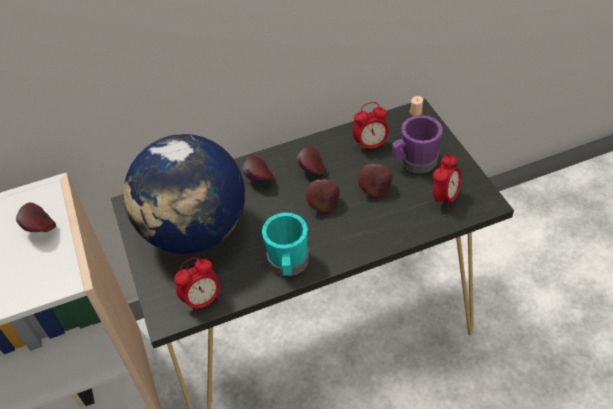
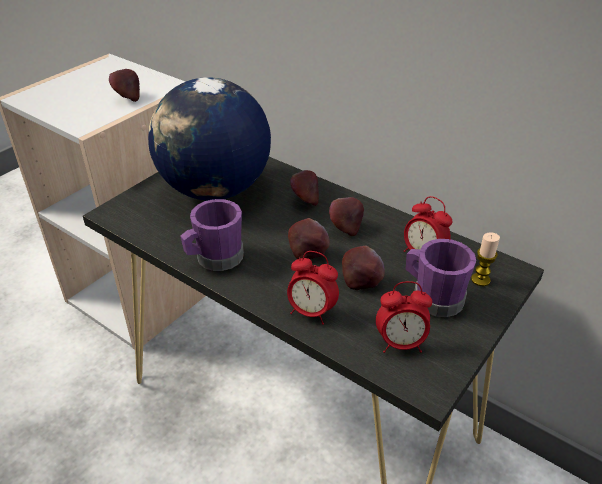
camera: 55 degrees right, 10 degrees down
alarm clock [174,257,221,315] -> alarm clock moved to [287,251,339,325]
turquoise mug [262,212,309,276] -> purple mug [180,199,244,271]

